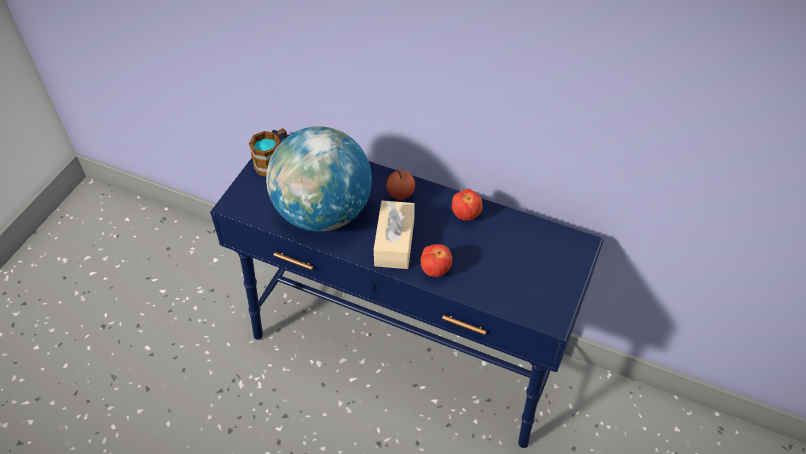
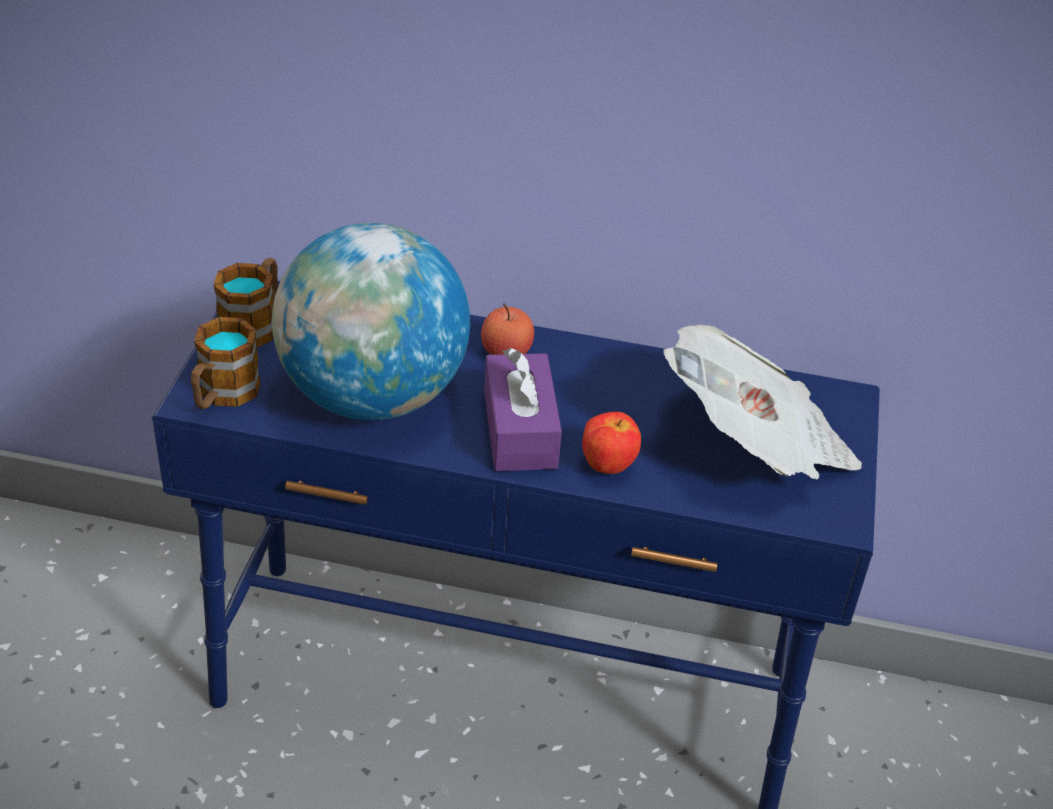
camera: 15 degrees left, 10 degrees down
beige tissue box [374,201,415,269] -> purple tissue box [484,348,562,471]
apple [452,189,482,221] -> none
none -> mug [191,317,261,409]
none -> newspaper [663,325,862,479]

